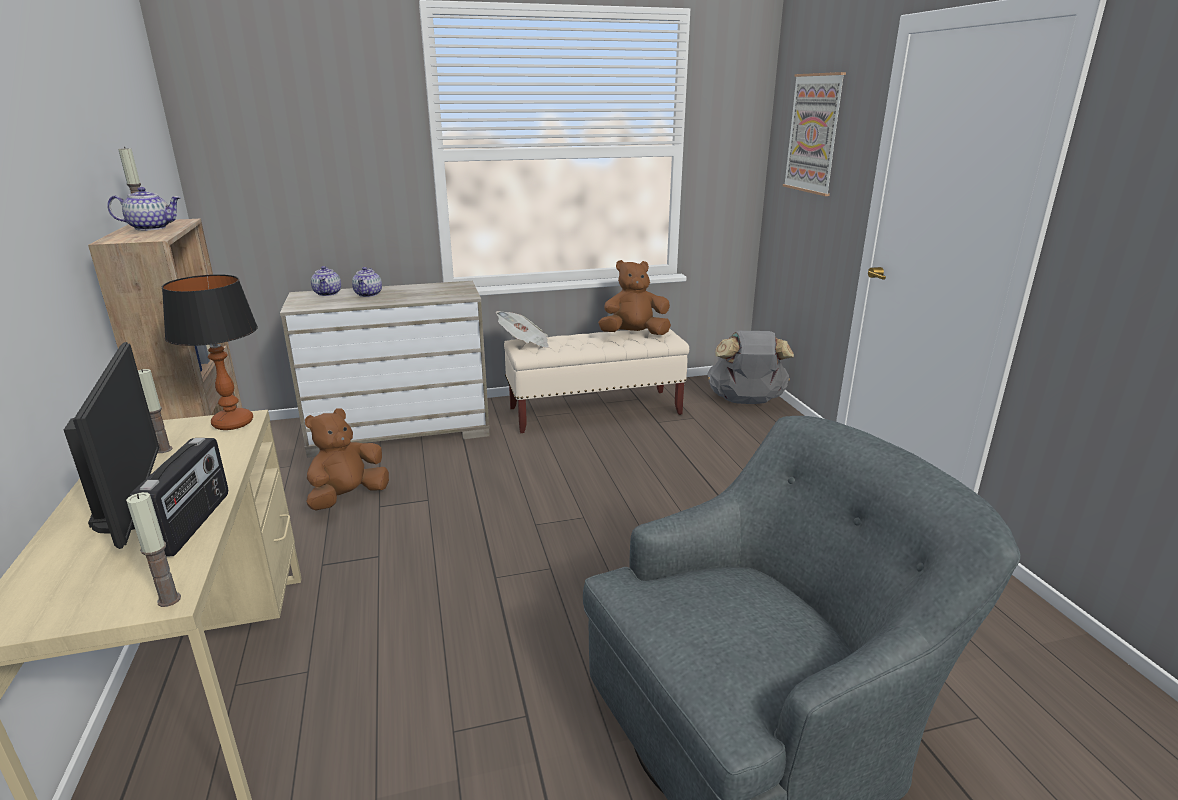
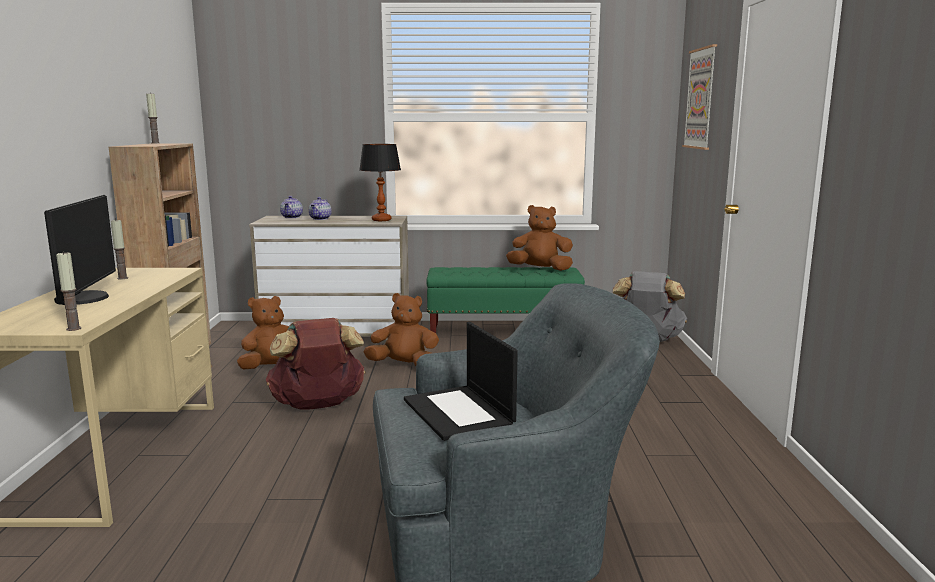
camera: 15 degrees right, 10 degrees down
teapot [107,187,181,231] -> none
radio [129,438,228,556] -> none
table lamp [162,274,258,430] -> table lamp moved to [360,144,401,221]
newspaper [496,311,549,348] -> none
beige bench [504,329,689,433] -> green bench [426,267,585,333]
none -> brown backpack [266,318,365,410]
none -> brown plush toy [363,293,439,366]
none -> laptop [404,322,518,441]

